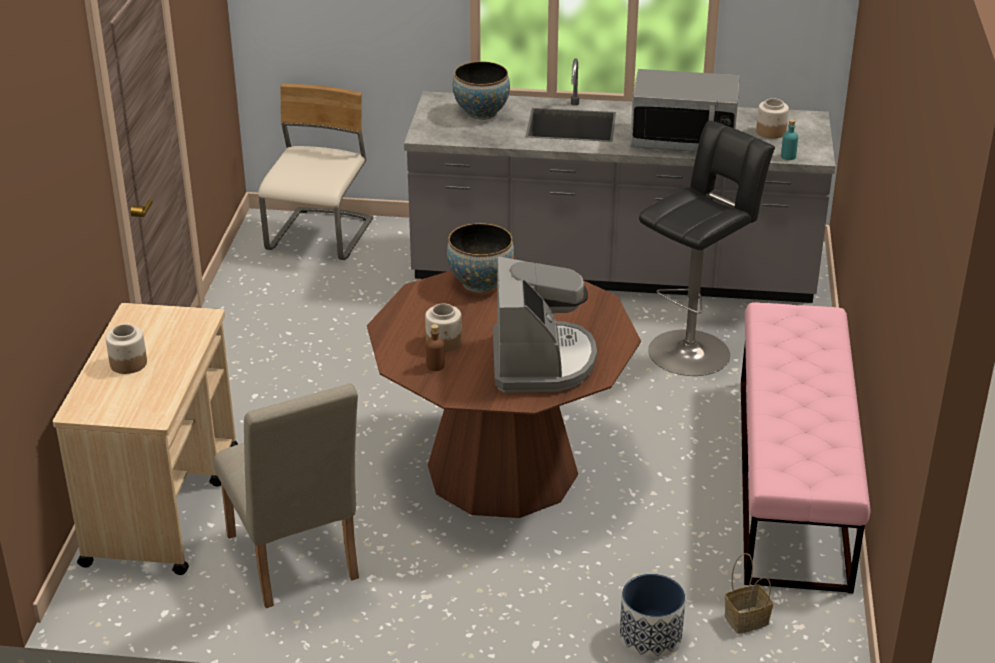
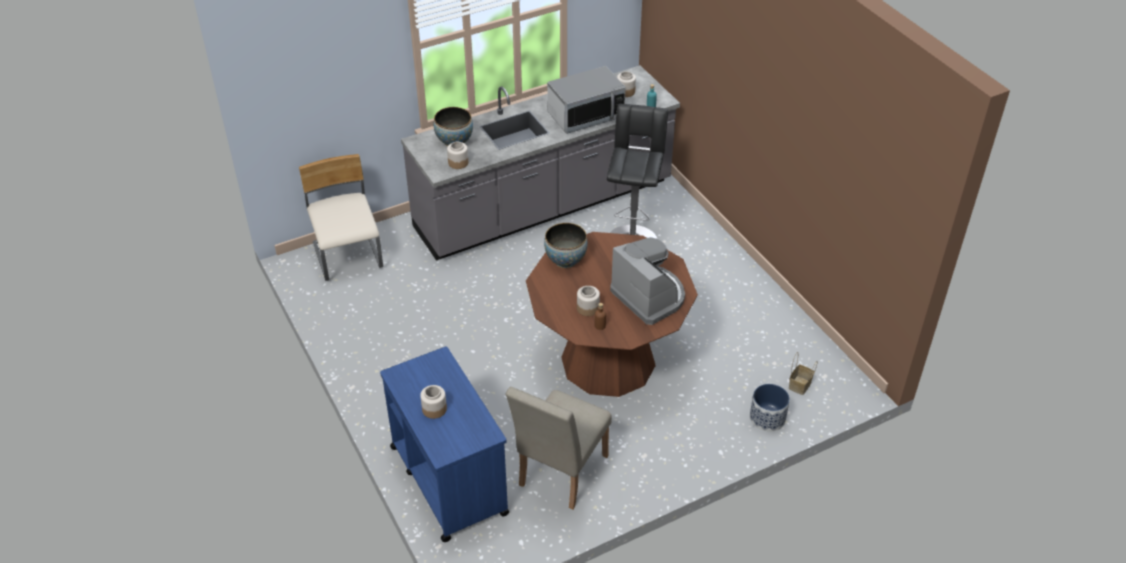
camera: 35 degrees left, 10 degrees up
beige cart [53,303,238,575] -> blue cart [380,346,510,542]
beige chair [214,383,359,608] -> beige chair turned 90 degrees clockwise [506,387,612,509]
pink bench [741,302,871,593] -> none
none -> jar [447,142,468,169]

